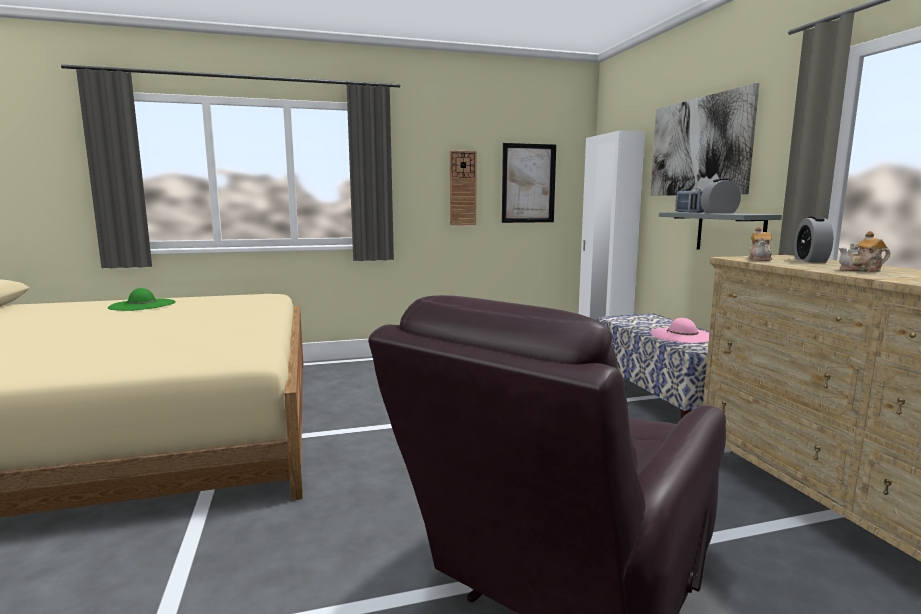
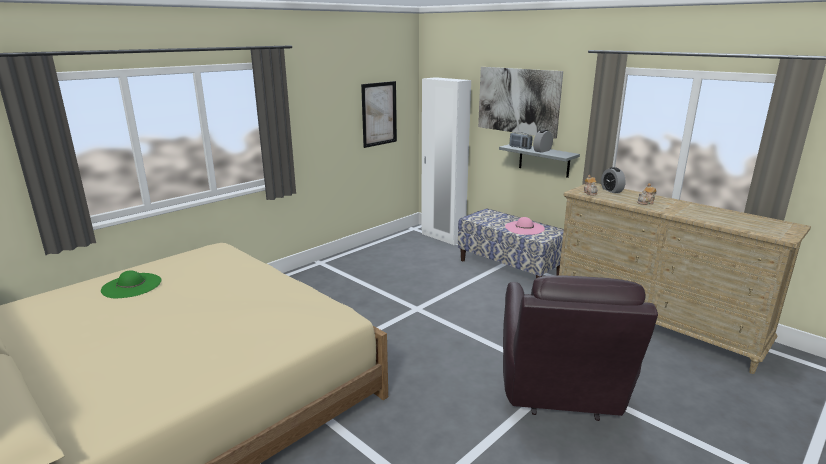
camera: 30 degrees left, 10 degrees up
wall clock [450,151,477,225] -> none

